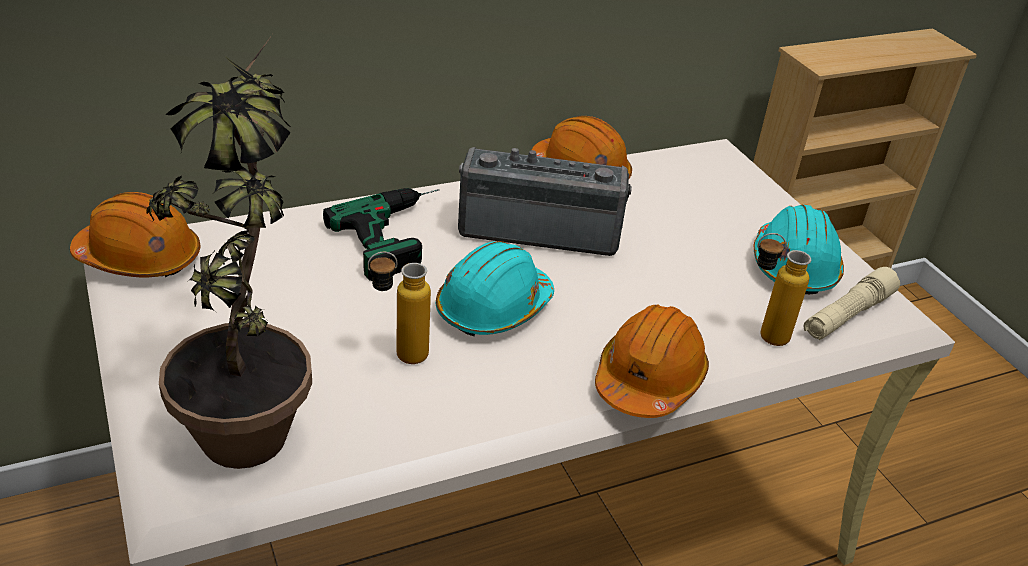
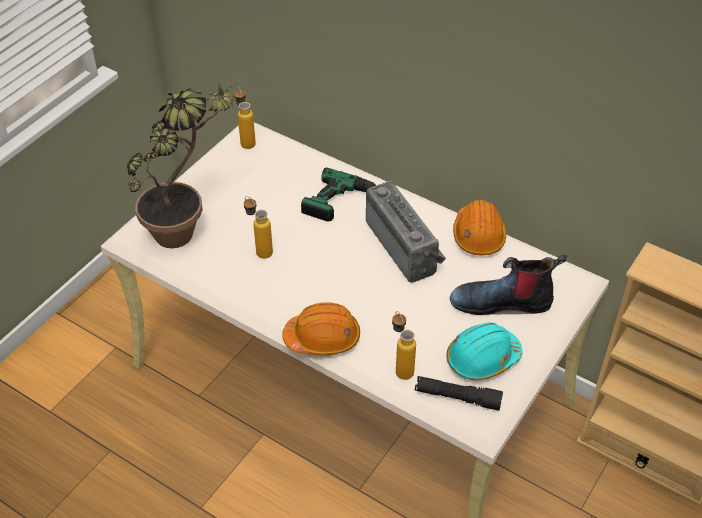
camera: 60 degrees right, 10 degrees up
orange hard hat [70,192,200,277] -> bottle [234,88,256,149]
turquoise hard hat [435,241,554,336] -> none
beige flashlight [803,267,900,340] -> black flashlight [415,376,503,411]
none -> boot [450,255,567,315]

